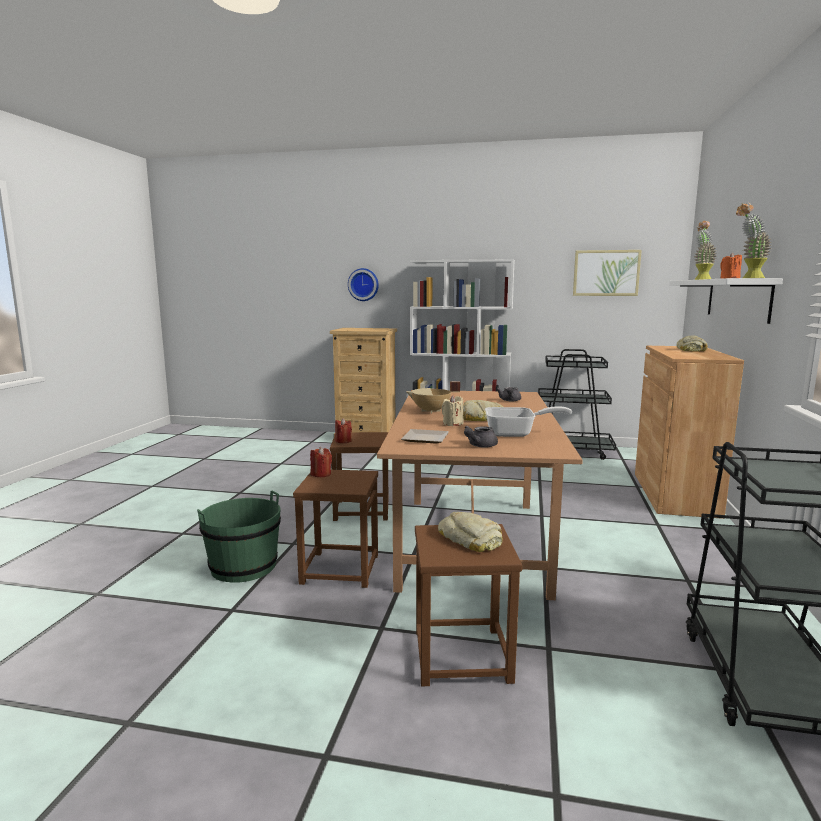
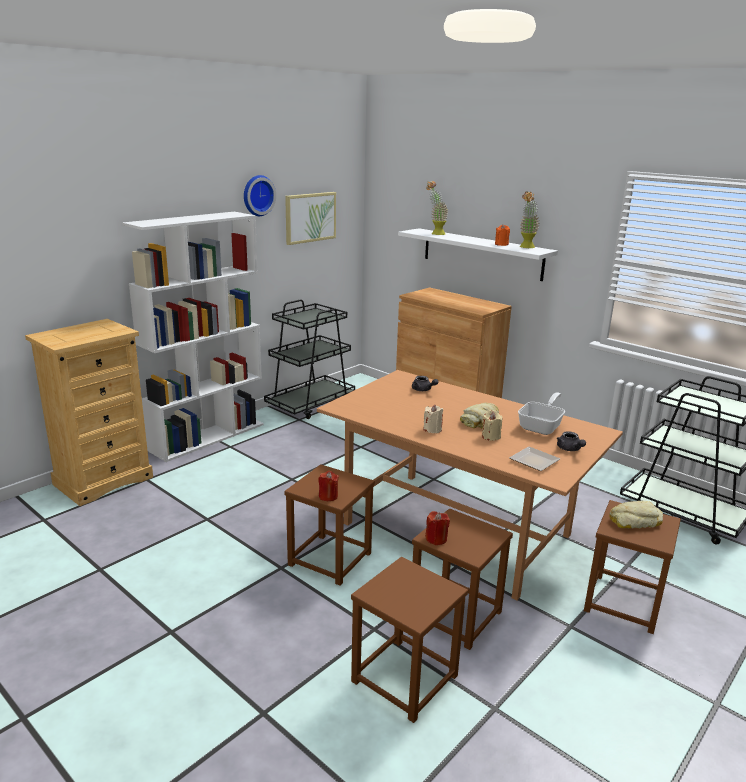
camera: 60 degrees left, 10 degrees up
green bucket [197,490,281,583] -> brown stool [351,557,468,723]
wall clock [348,268,379,301] -> wall clock moved to [244,175,276,216]
beige cooking pot [406,381,460,413] -> beige candle [423,405,443,433]
bread [677,335,708,352] -> none

